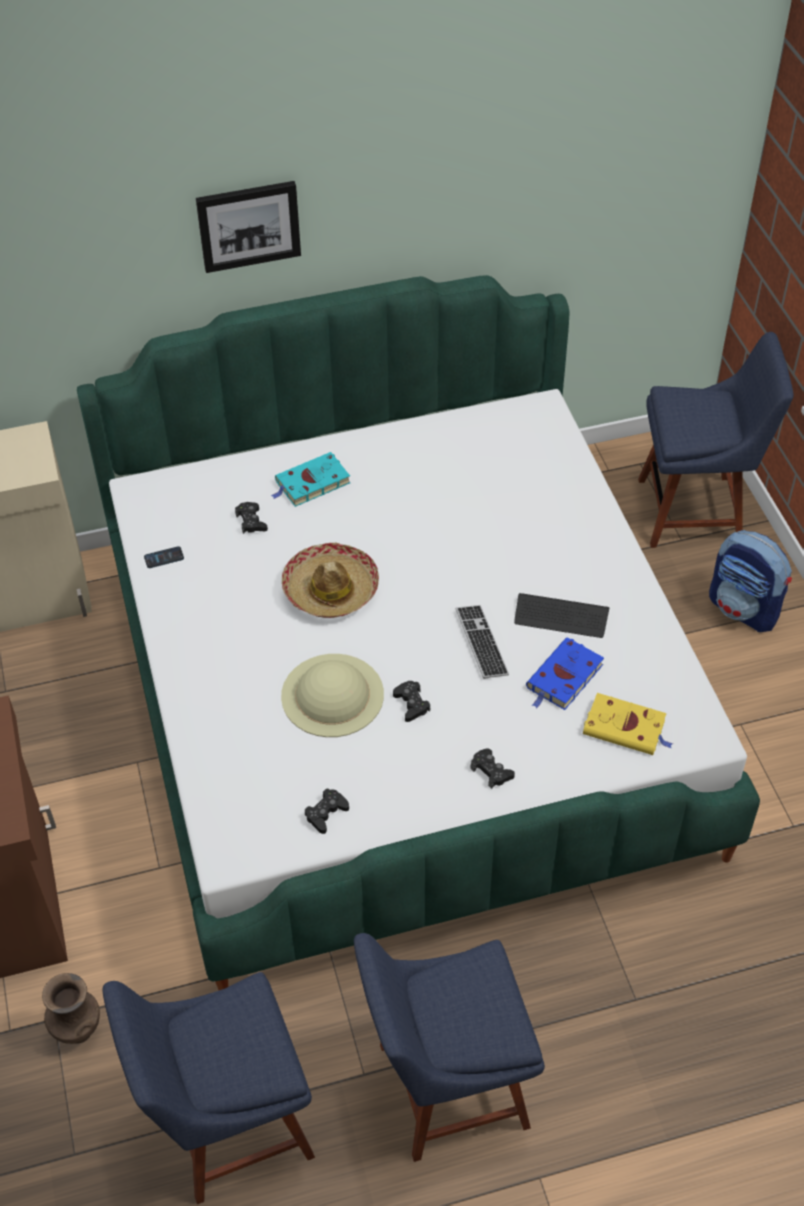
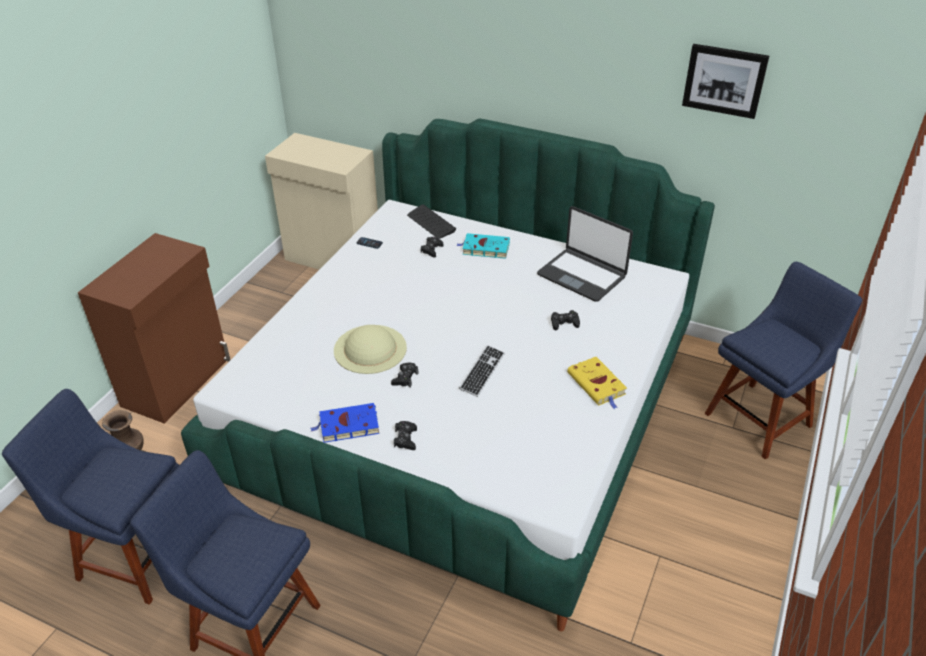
camera: 40 degrees right, 10 degrees down
picture [196,181,301,273] -> picture moved to [682,44,769,119]
hat [282,543,379,618] -> none
black game controller [305,788,349,834] -> black game controller moved to [551,310,580,330]
keyboard [514,593,609,638] -> keyboard moved to [407,204,457,239]
blue book [526,637,604,710] -> blue book moved to [310,403,379,443]
yellow book [583,693,673,755] -> yellow book moved to [567,357,627,409]
blue chair [638,332,794,548] -> blue chair turned 75 degrees counterclockwise [705,262,862,460]
backpack [709,530,792,632] -> none
none -> laptop [537,206,633,302]

